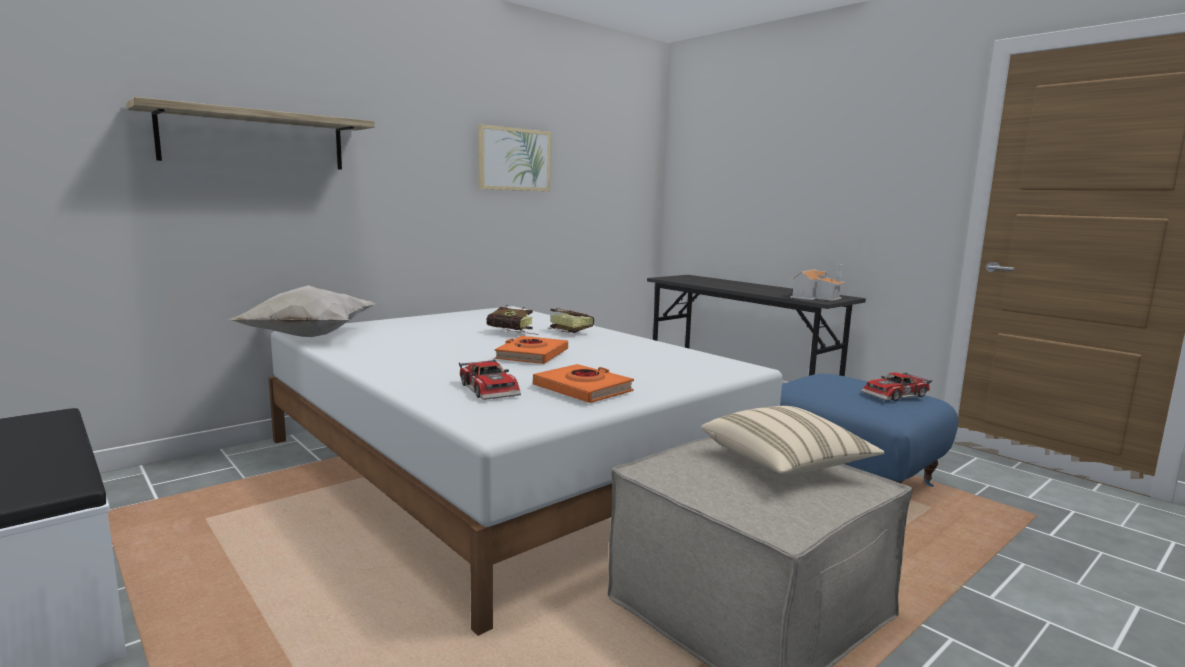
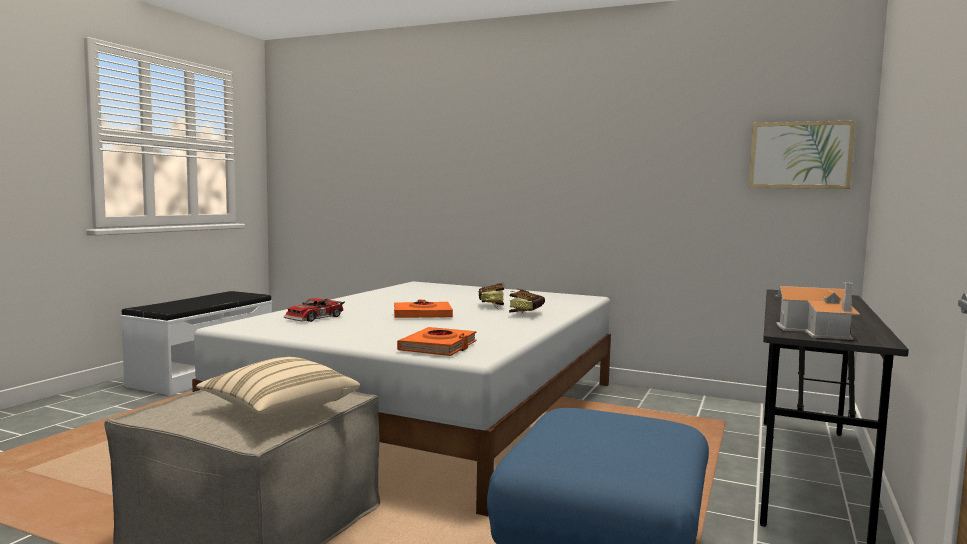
camera: 65 degrees right, 5 degrees down
shelf [126,97,375,170] -> none
white pillow [226,285,376,337] -> none
picture [478,124,551,191] -> picture moved to [749,120,856,189]
orange book [533,364,634,403] -> orange book moved to [397,327,477,356]
toy car [861,372,932,401] -> none

